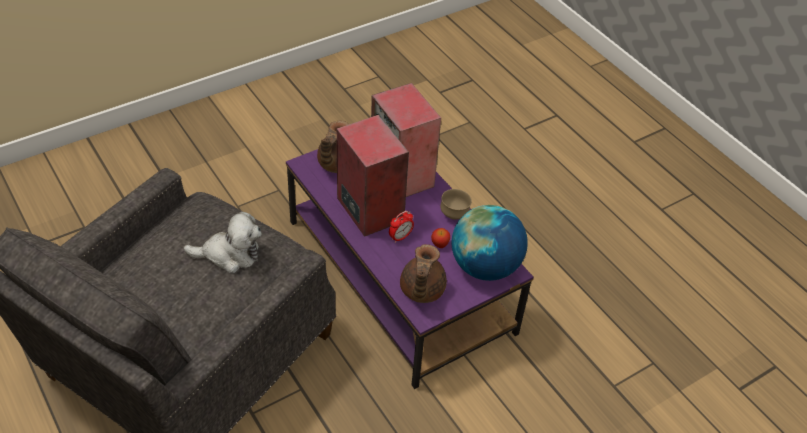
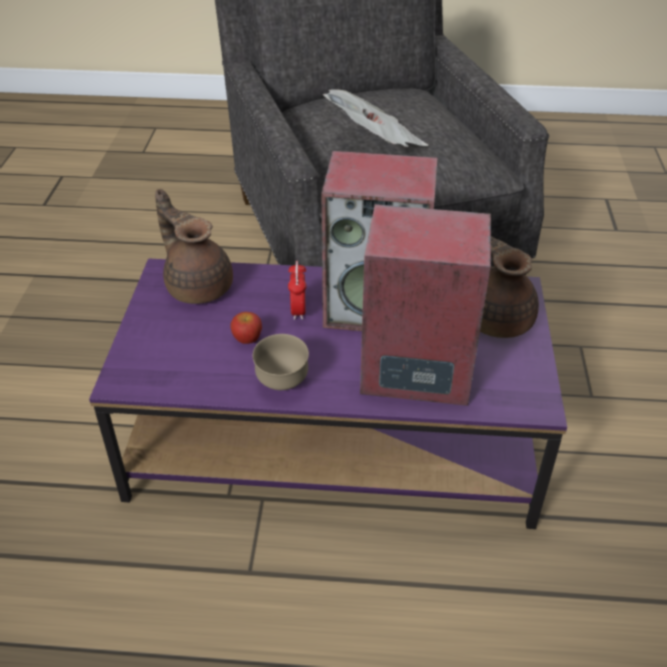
camera: 130 degrees right, 5 degrees down
plush toy [184,212,262,273] -> newspaper [322,89,428,147]
globe [452,205,528,281] -> none

